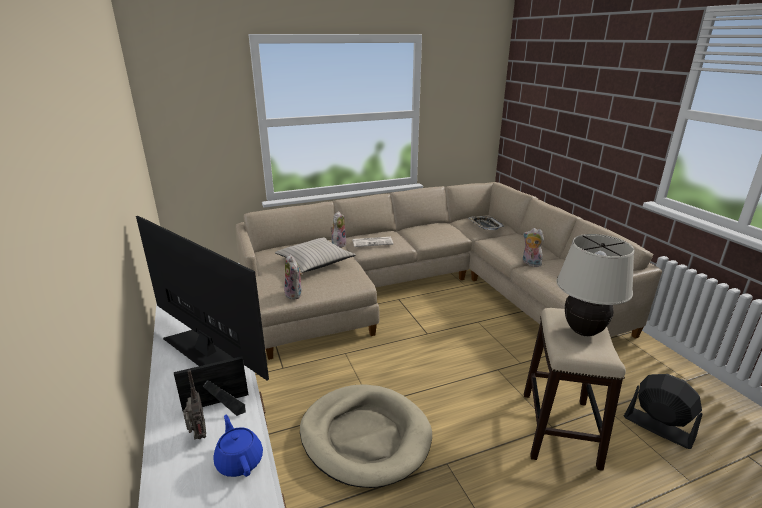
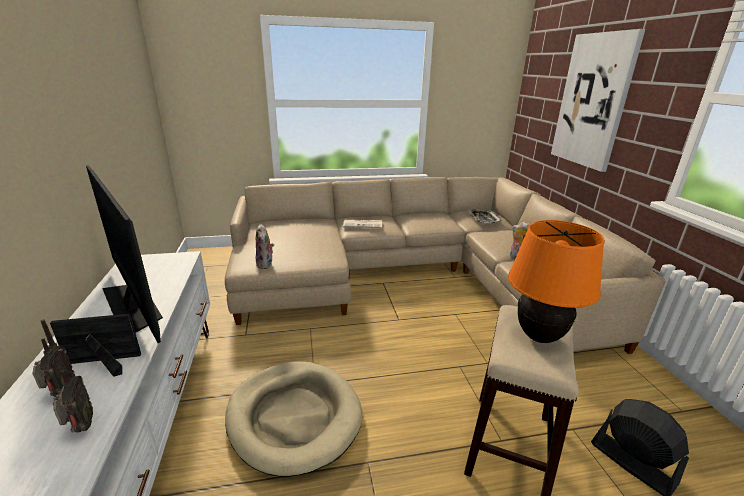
camera: 10 degrees right, 0 degrees up
blue teapot [213,415,263,477] -> radio [53,349,93,433]
beige pillow [275,237,356,272] -> none
plush toy [330,211,346,248] -> none
beige table lamp [556,234,635,336] -> orange table lamp [508,220,605,343]
none -> picture [551,29,645,172]

